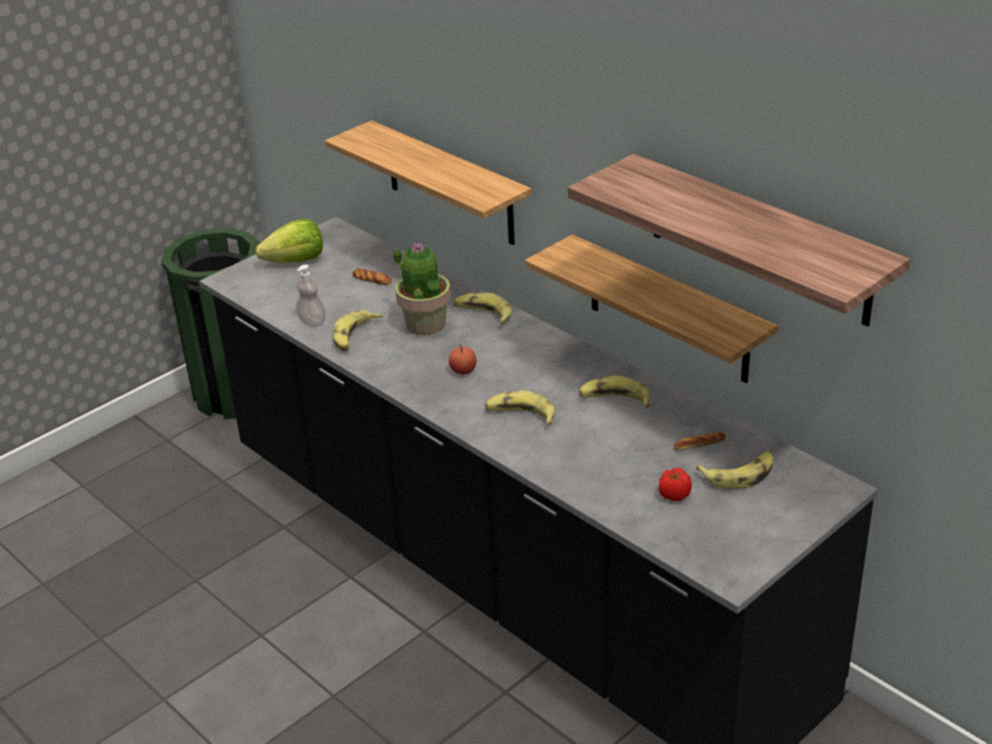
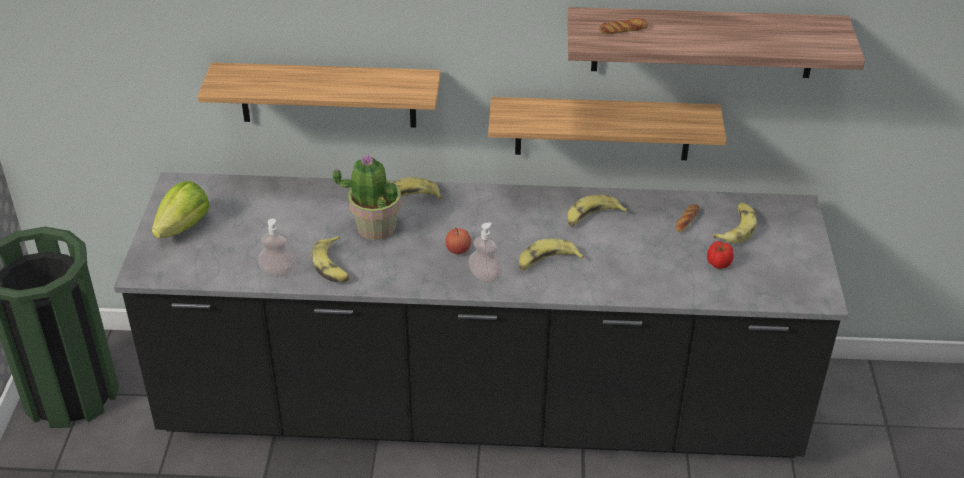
camera: 45 degrees left, 5 degrees up
bread [353,268,392,286] -> bread moved to [599,18,648,34]
none -> soap dispenser [468,222,502,283]

